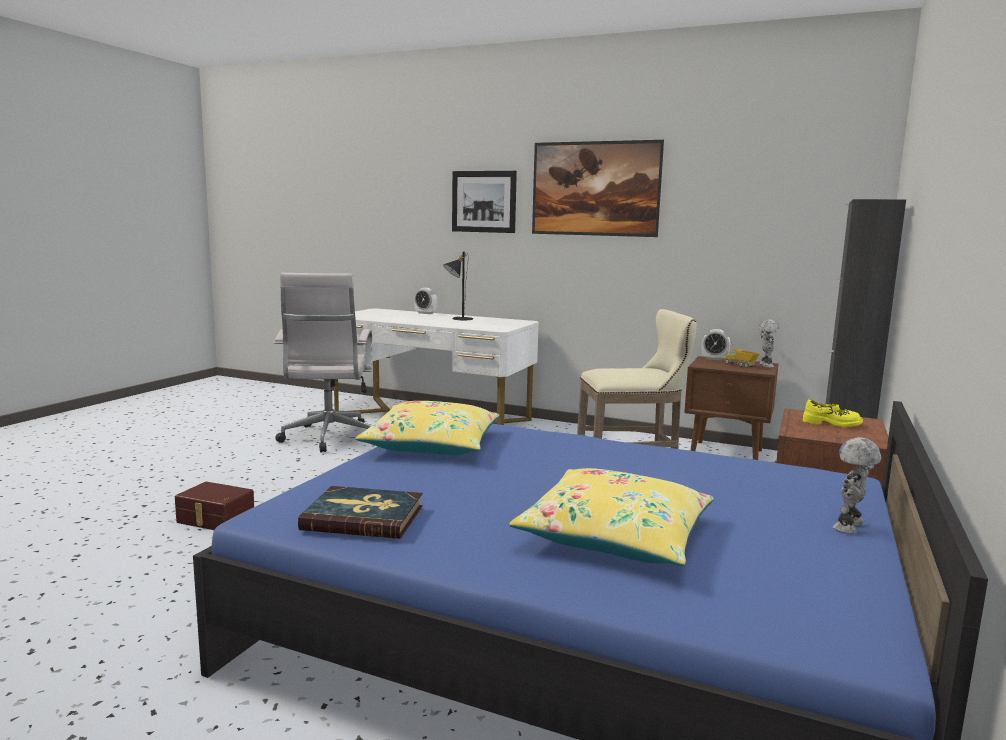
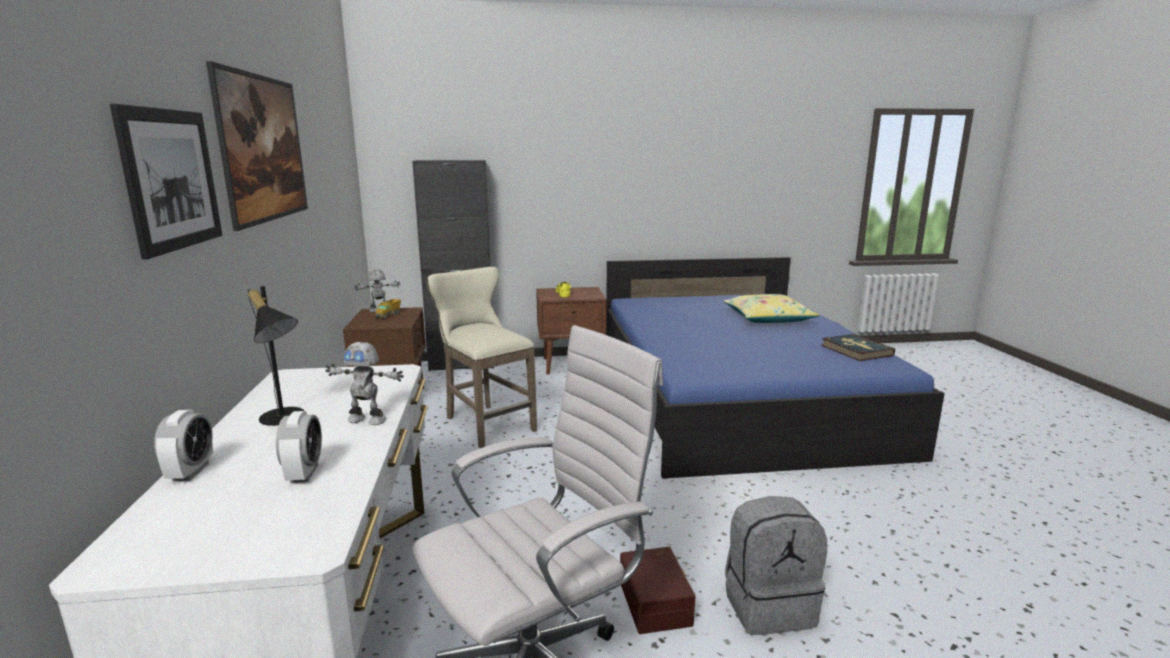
camera: 120 degrees left, 5 degrees up
brown storage box [175,482,254,530] -> brown storage box moved to [620,547,695,634]
yellow pillow [356,401,500,455] -> none
alarm clock [702,329,730,361] -> alarm clock moved to [276,411,322,483]
toy robot [833,437,881,534] -> toy robot moved to [325,342,404,425]
none -> grey backpack [725,496,827,635]

